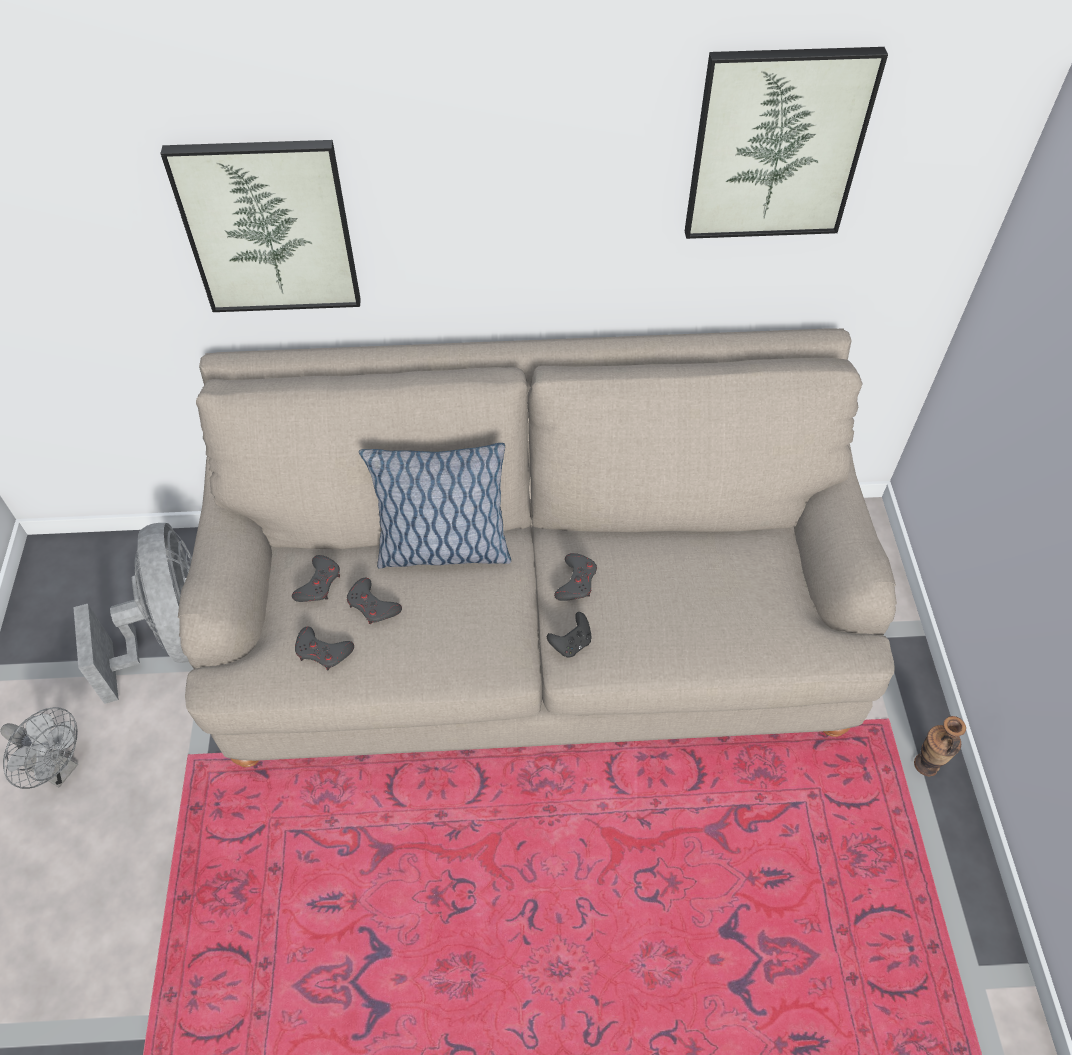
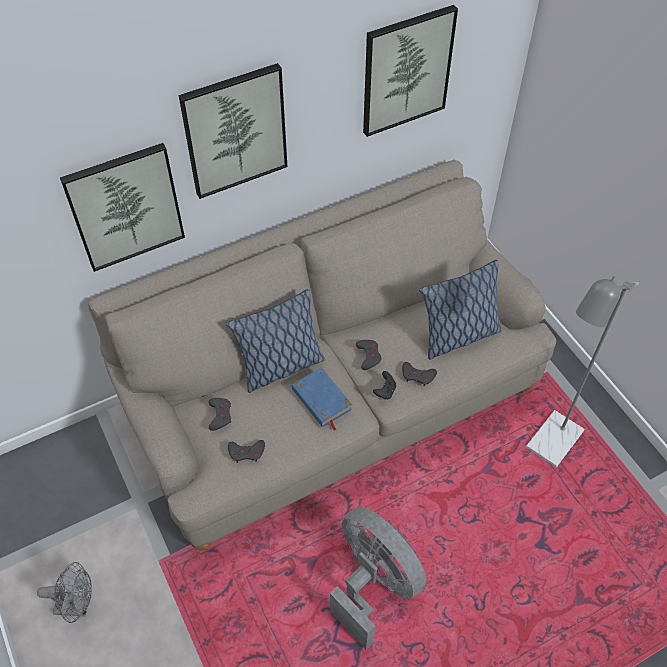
camera: 25 degrees left, 0 degrees up
grey fan [73,523,192,704] -> grey fan moved to [330,507,426,649]
grey game controller [347,577,402,625] -> grey game controller moved to [402,362,437,386]
vase [914,716,966,776] -> none
none -> picture [179,63,287,199]
none -> blue book [292,368,352,430]
none -> pillow [419,260,502,360]
none -> grey floor lamp [526,276,639,467]

